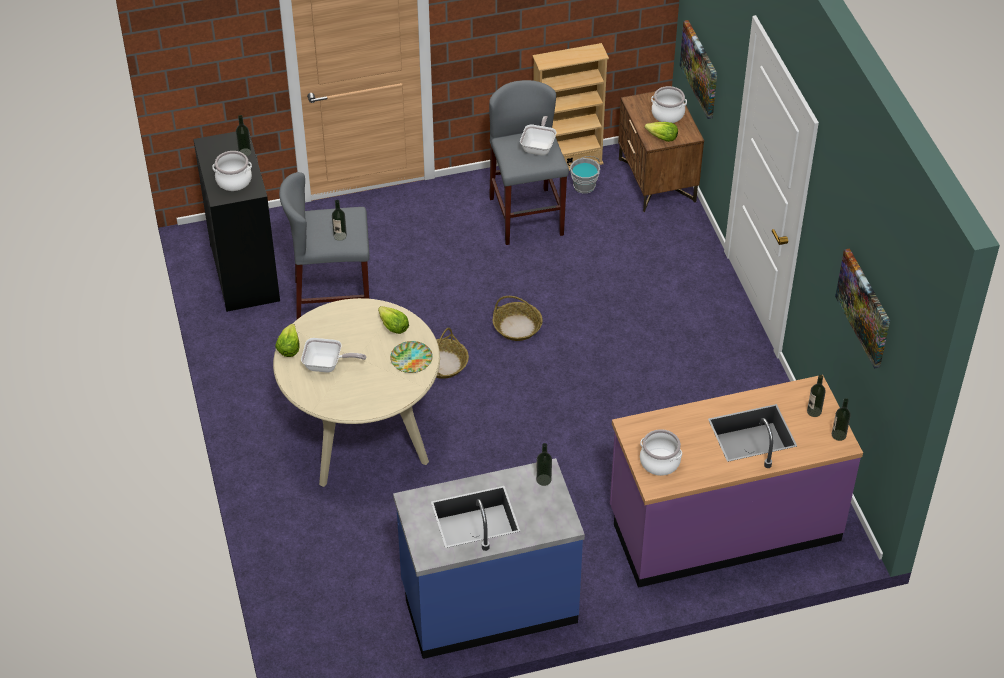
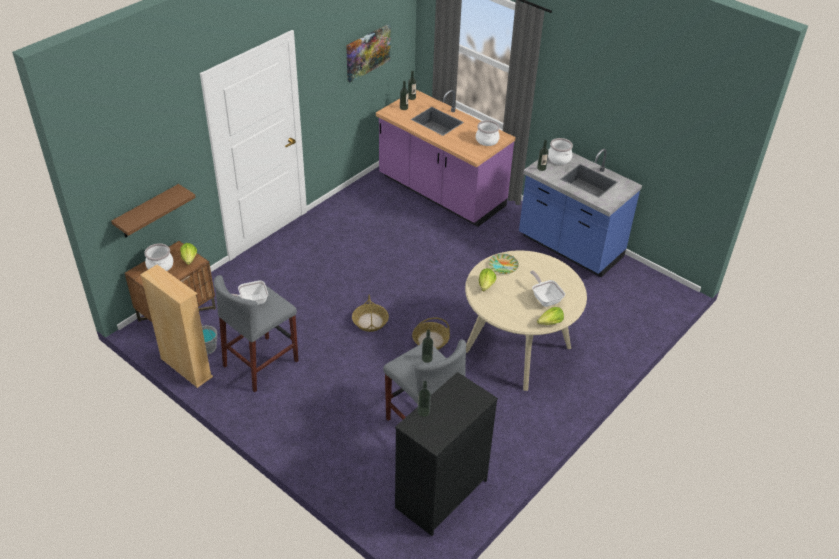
camera: 125 degrees left, 5 degrees down
cooking pot [213,151,252,191] -> cooking pot moved to [548,138,573,165]
picture [680,20,717,119] -> brown shelf [111,184,196,237]

